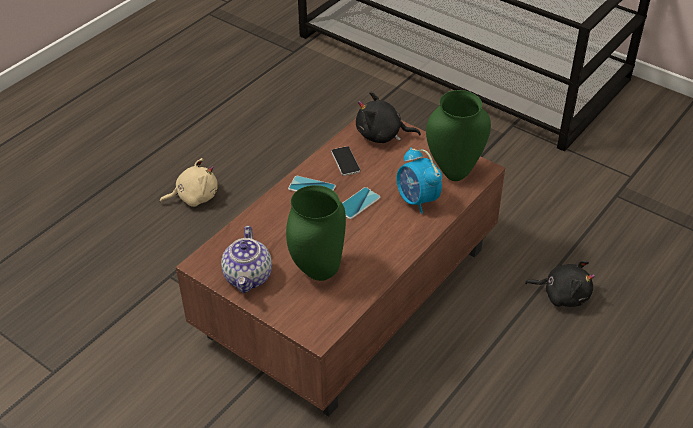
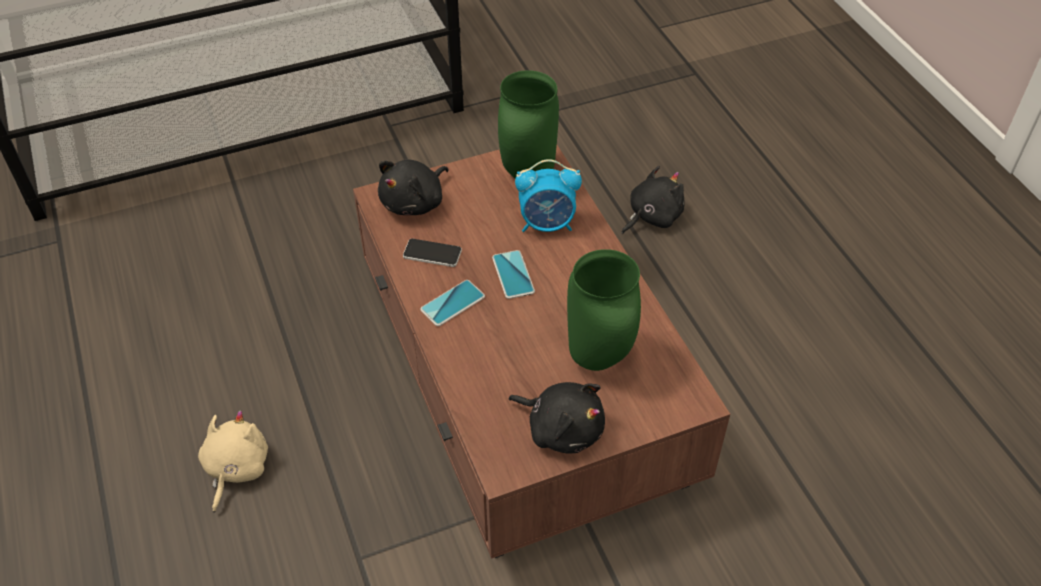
camera: 60 degrees left, 5 degrees up
teapot [221,226,272,293] -> black plush toy [509,382,605,453]

